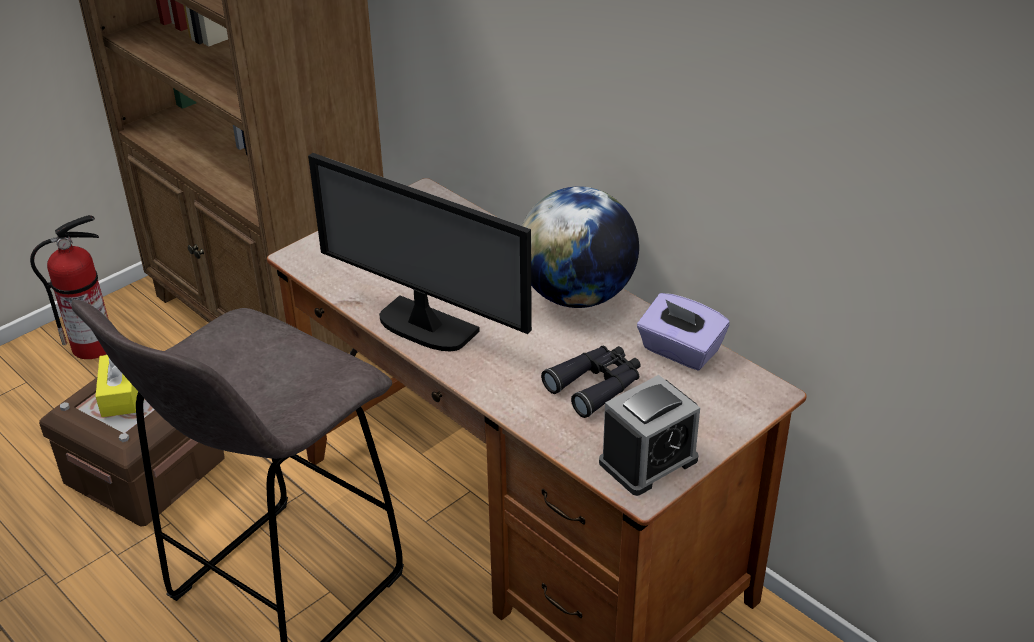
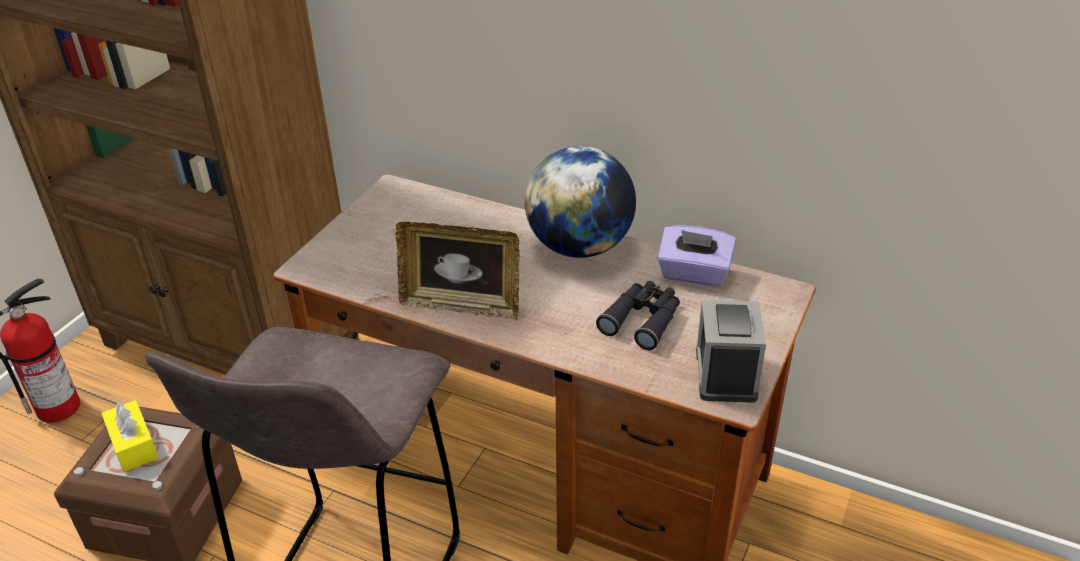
camera: 20 degrees left, 0 degrees up
monitor [308,153,532,351] -> picture frame [395,222,519,320]
alarm clock [599,375,700,496] -> alarm clock turned 150 degrees clockwise [696,300,766,403]

